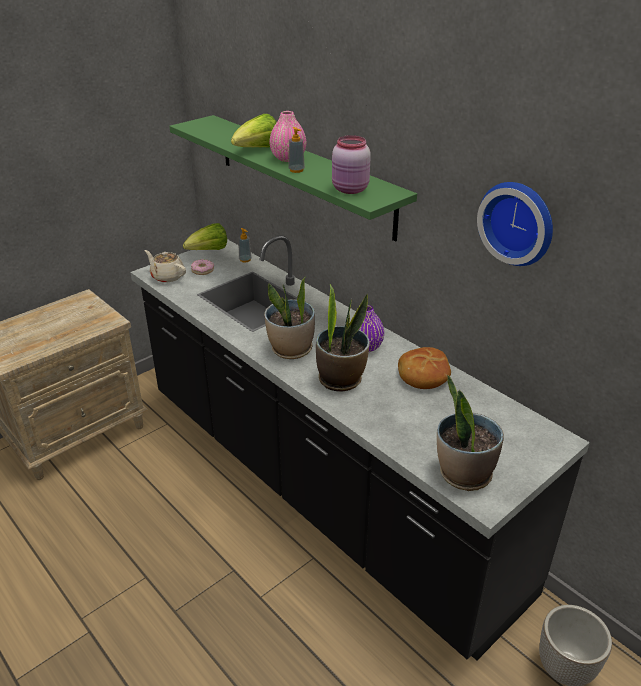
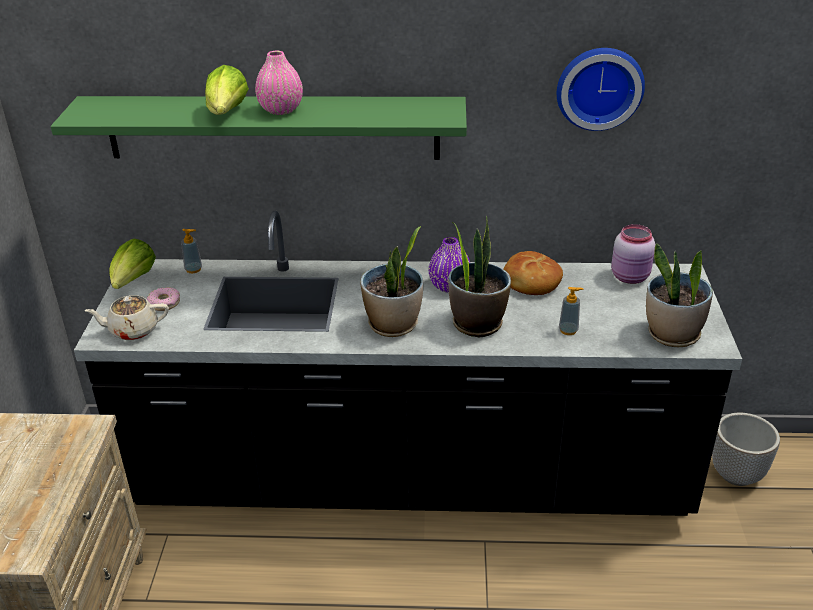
camera: 45 degrees left, 0 degrees up
soap dispenser [288,127,305,173] -> soap dispenser moved to [559,287,583,335]
pink jar [332,135,371,194] -> pink jar moved to [611,224,655,284]

